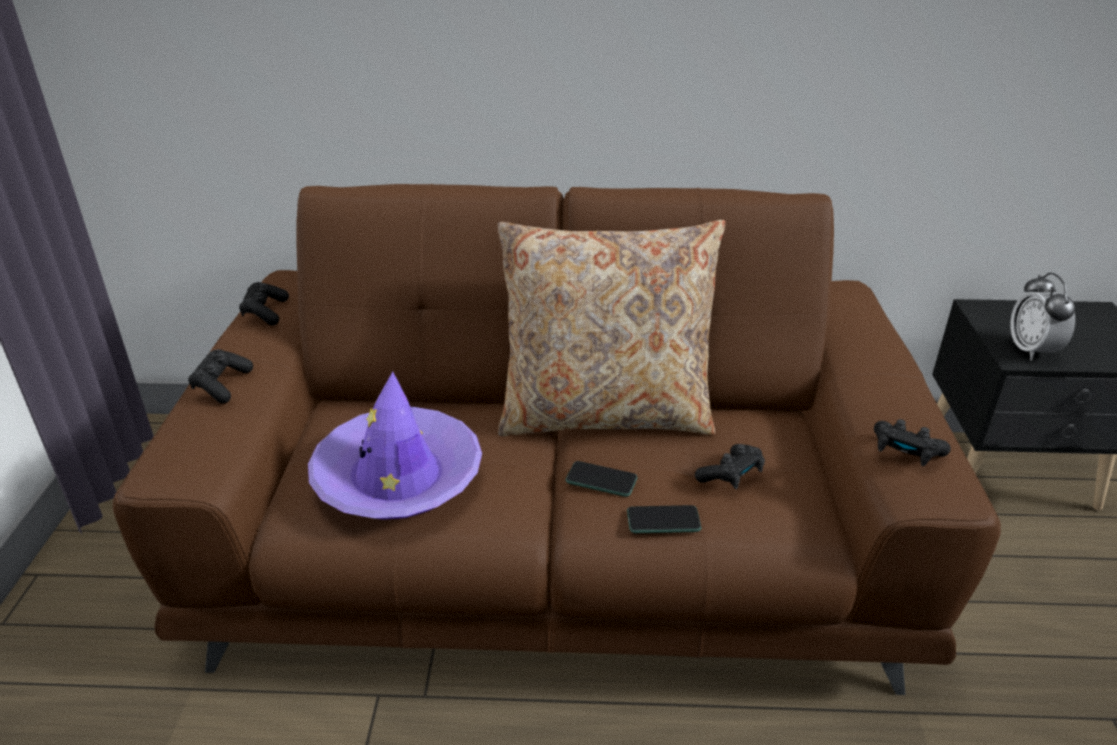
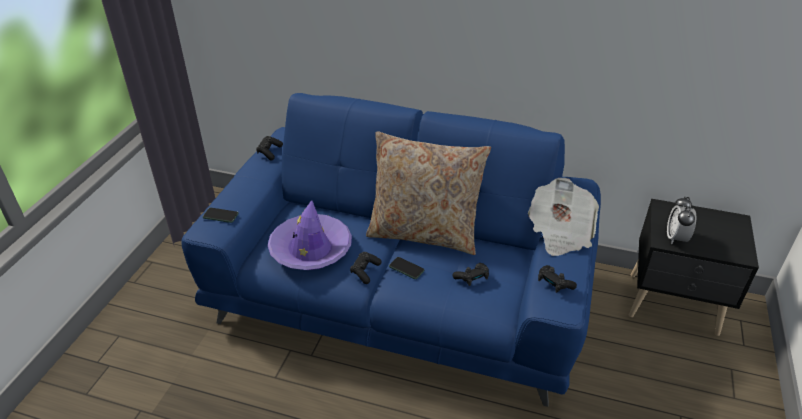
camera: 15 degrees right, 5 degrees up
brown sofa [113,184,1001,695] -> blue sofa [182,93,601,407]
black game controller [188,349,253,403] -> black game controller moved to [350,252,382,284]
phone [627,505,701,533] -> phone moved to [203,208,239,223]
none -> newspaper [528,178,599,256]

